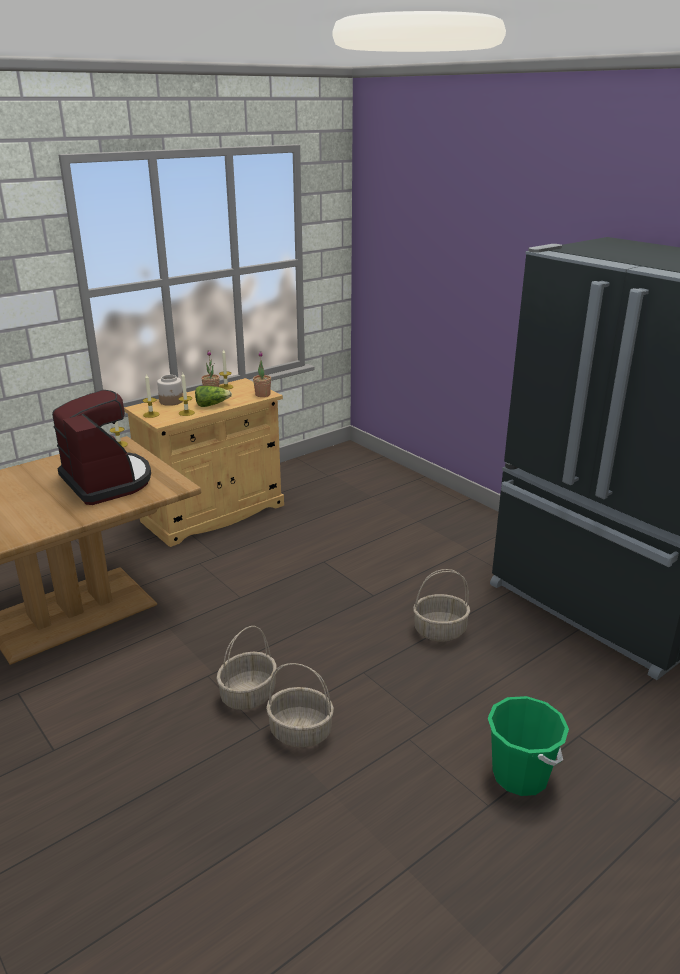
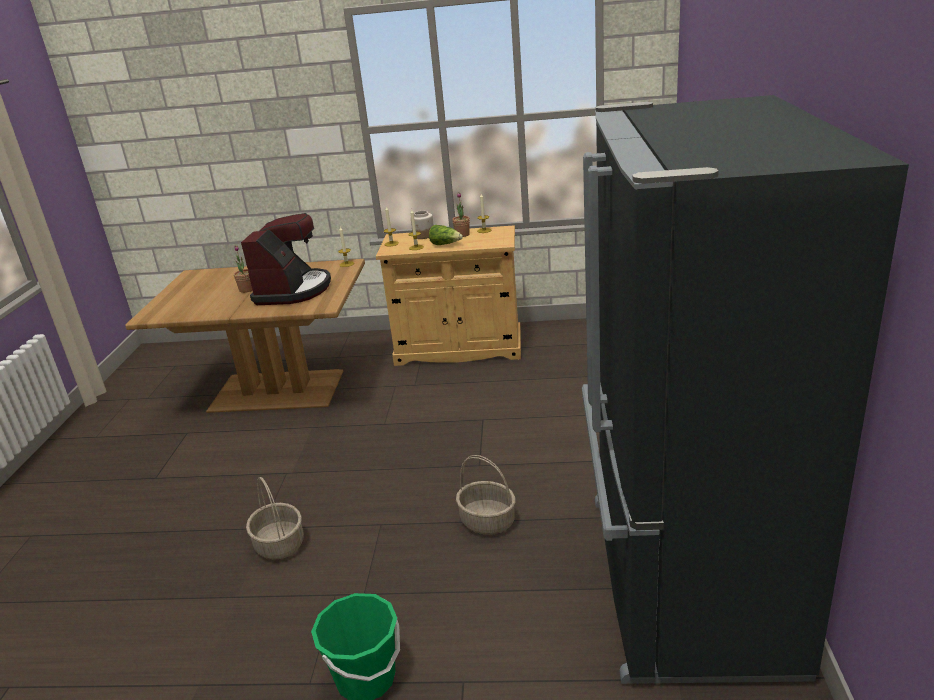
camera: 45 degrees right, 0 degrees up
basket [216,626,277,710] -> none
potted plant [253,351,271,397] -> potted plant moved to [234,246,253,293]

